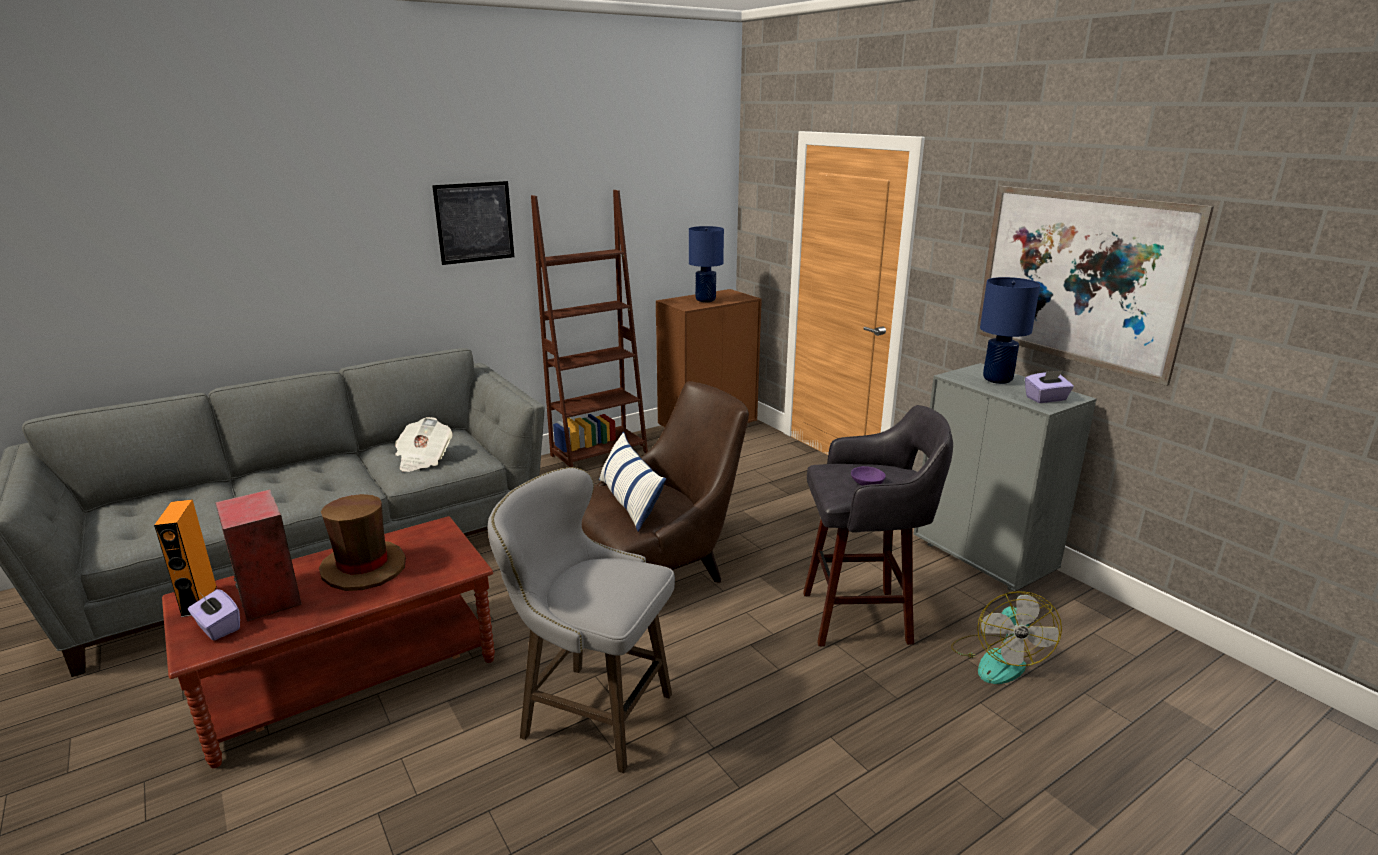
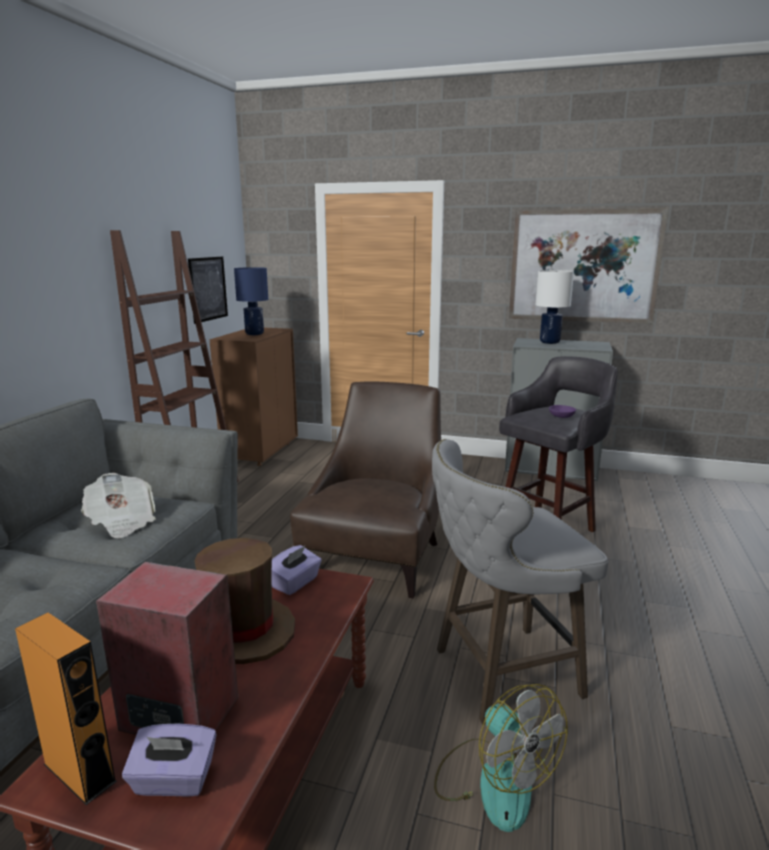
camera: 40 degrees left, 5 degrees down
picture [432,181,514,265] -> picture moved to [188,257,228,324]
pillow [599,432,666,532] -> none
fan [951,591,1062,684] -> fan moved to [434,684,568,832]
blue table lamp [980,277,1040,384] -> white table lamp [536,270,574,344]
purple tissue box [1025,370,1074,403] -> purple tissue box moved to [271,545,322,595]

